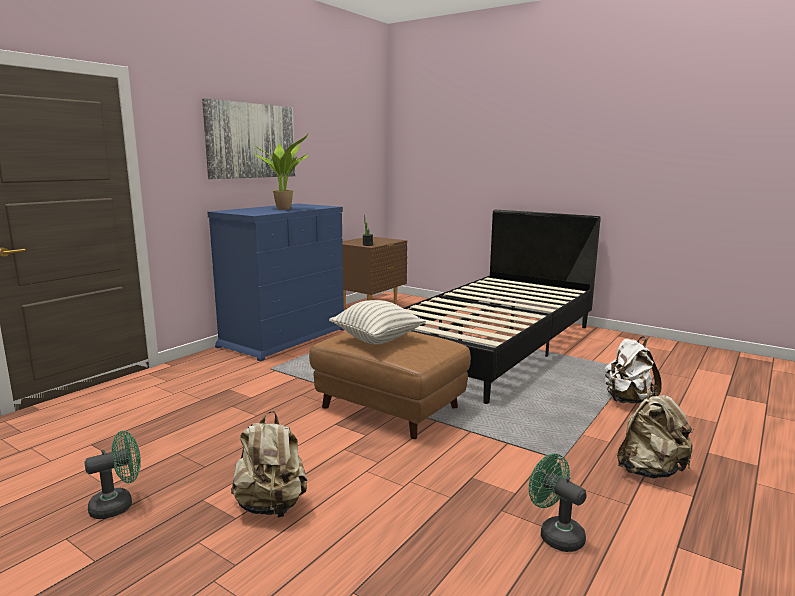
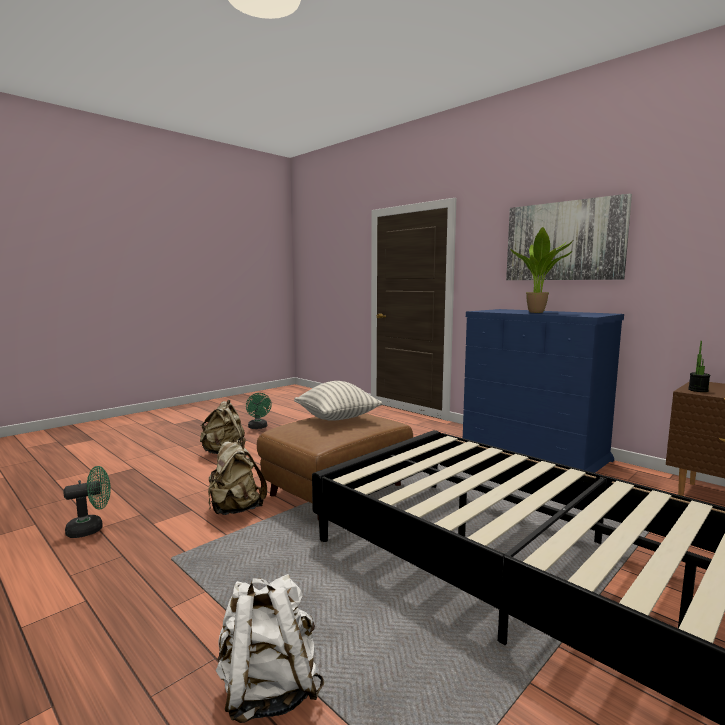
camera: 100 degrees right, 5 degrees down
beige backpack [617,386,694,478] -> beige backpack moved to [208,437,267,515]

